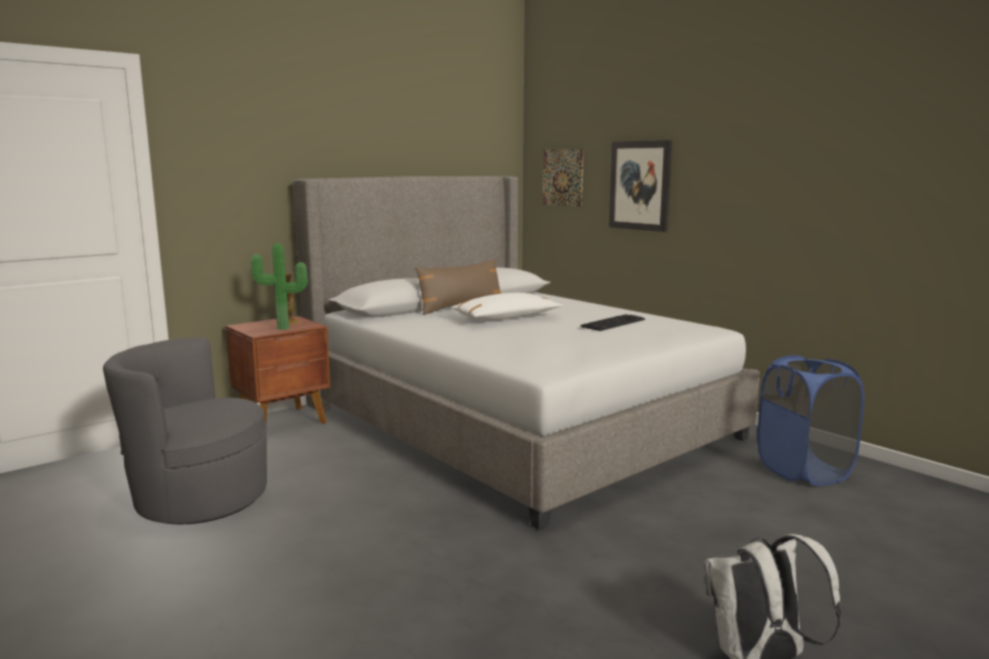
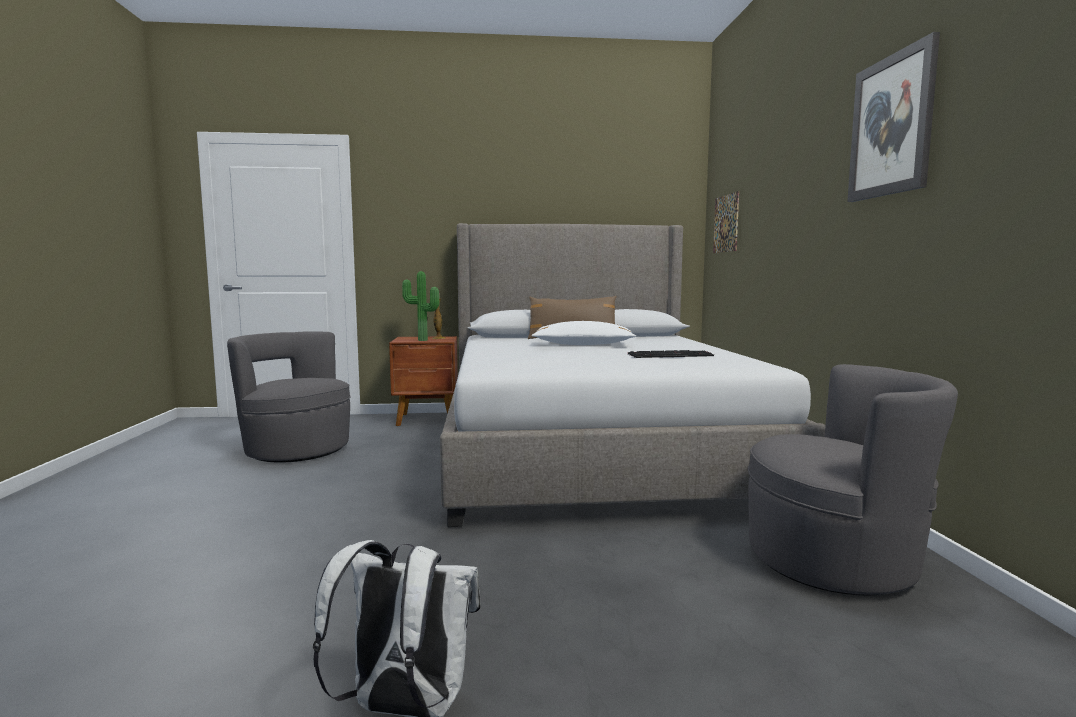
camera: 35 degrees right, 5 degrees down
picture [609,140,672,232] -> picture moved to [847,32,940,202]
blue laundry basket [757,355,864,486] -> grey armchair [747,364,958,595]

